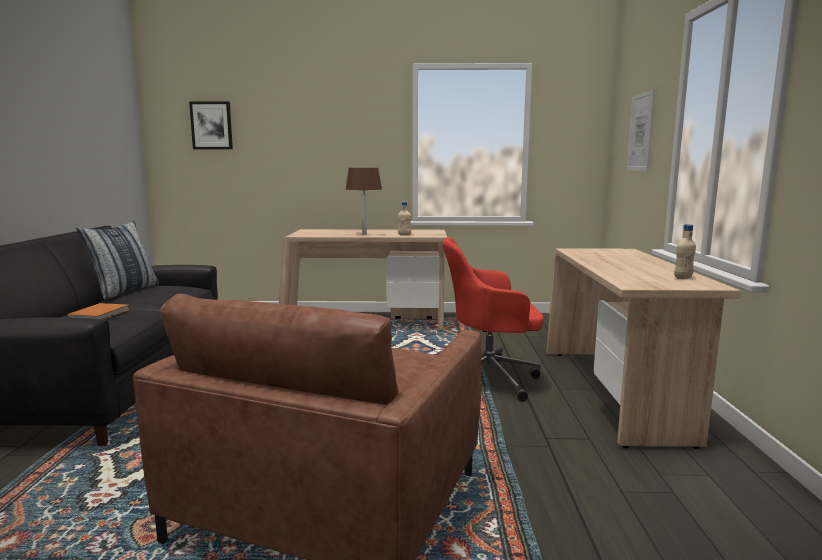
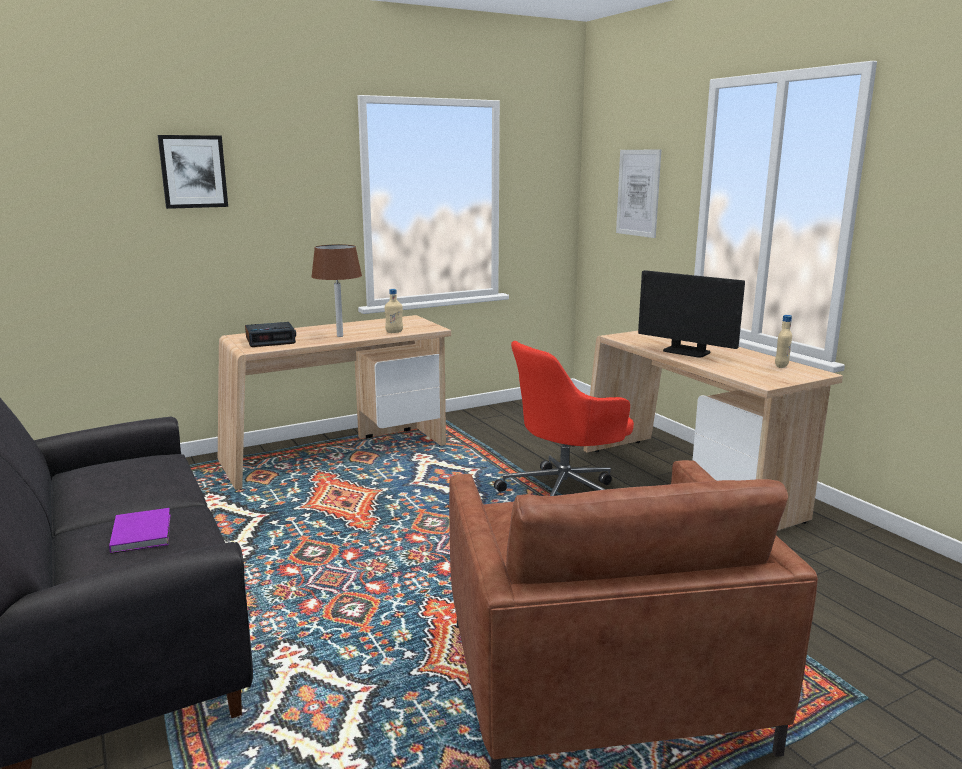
camera: 30 degrees left, 5 degrees up
orange book [67,303,129,320] -> purple book [109,508,170,554]
pillow [76,221,159,299] -> none
picture [189,101,233,149] -> picture moved to [158,135,228,209]
none -> alarm clock [245,322,296,347]
none -> monitor [638,270,745,358]

